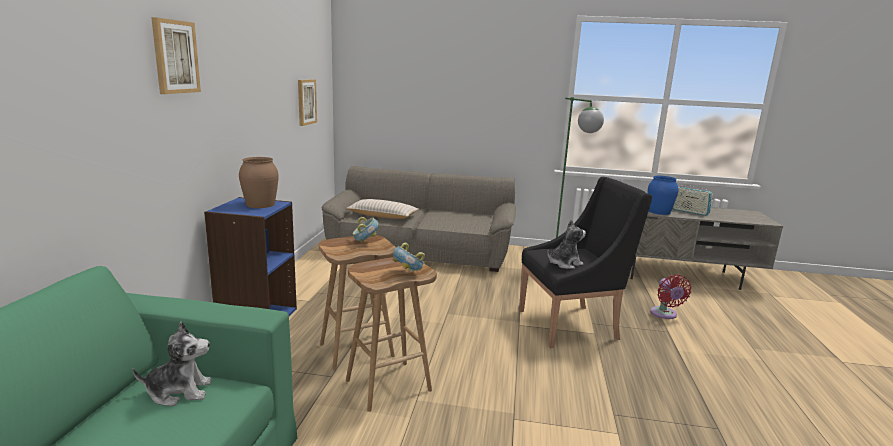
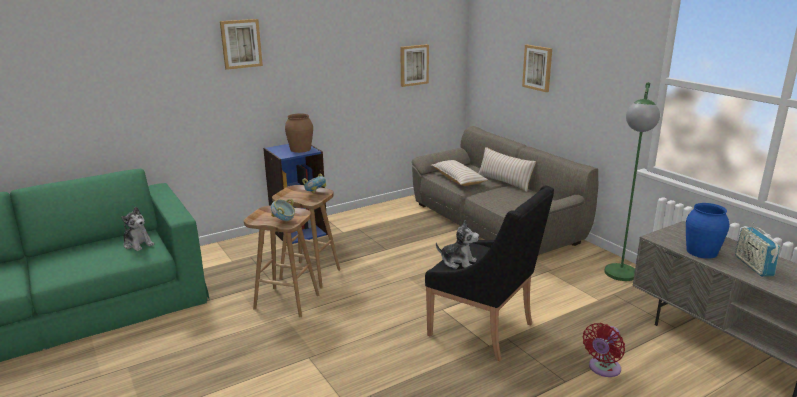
camera: 50 degrees right, 5 degrees up
none -> beige pillow [478,147,536,192]
none -> picture [522,45,552,92]

